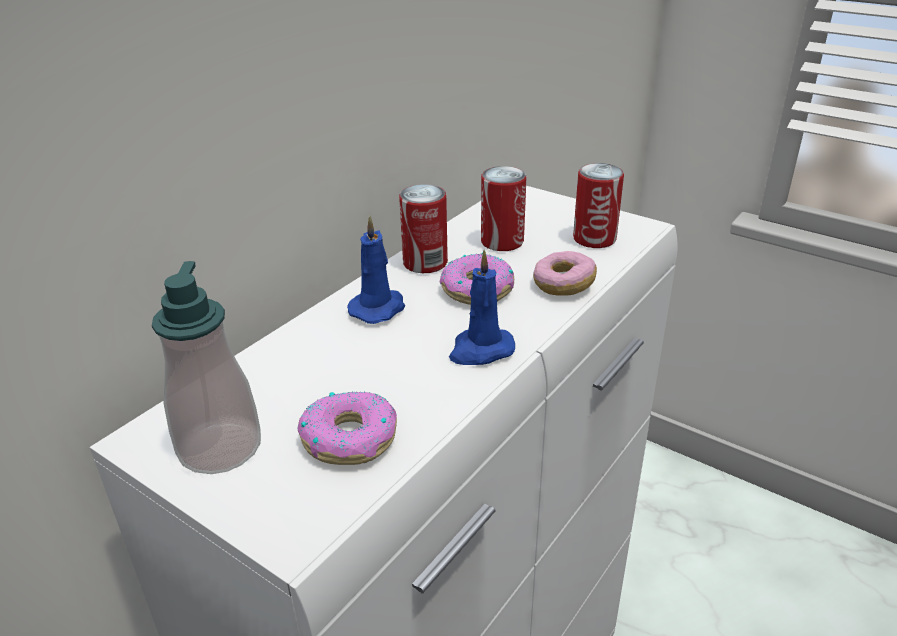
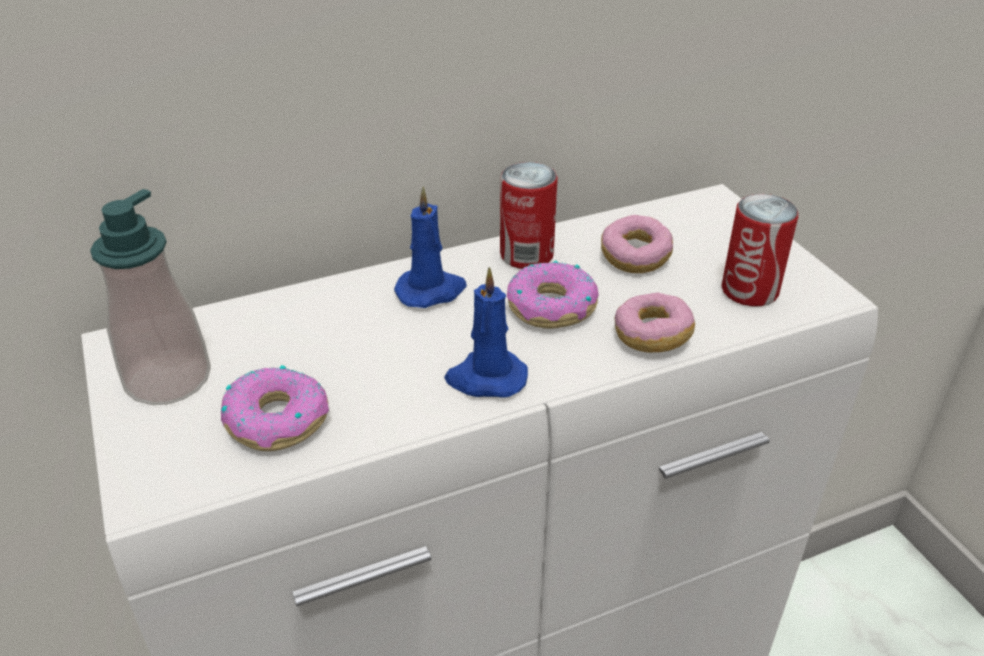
camera: 30 degrees right, 5 degrees up
can [481,166,527,251] -> donut [601,215,673,273]

